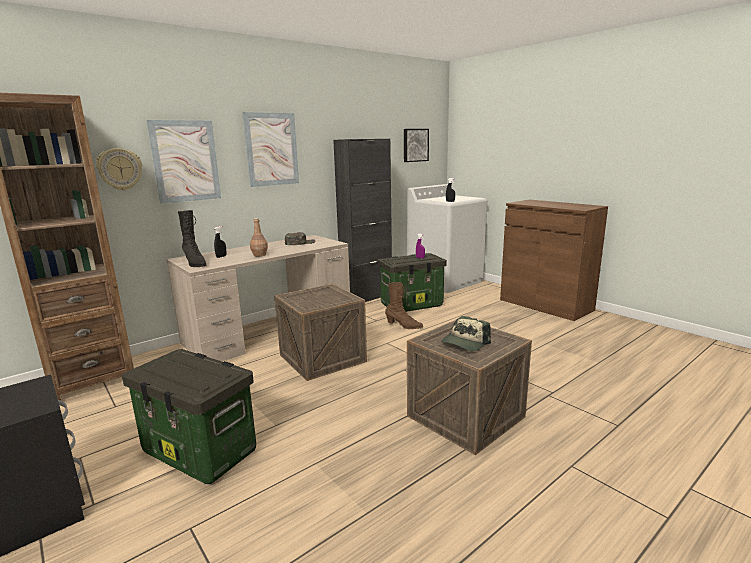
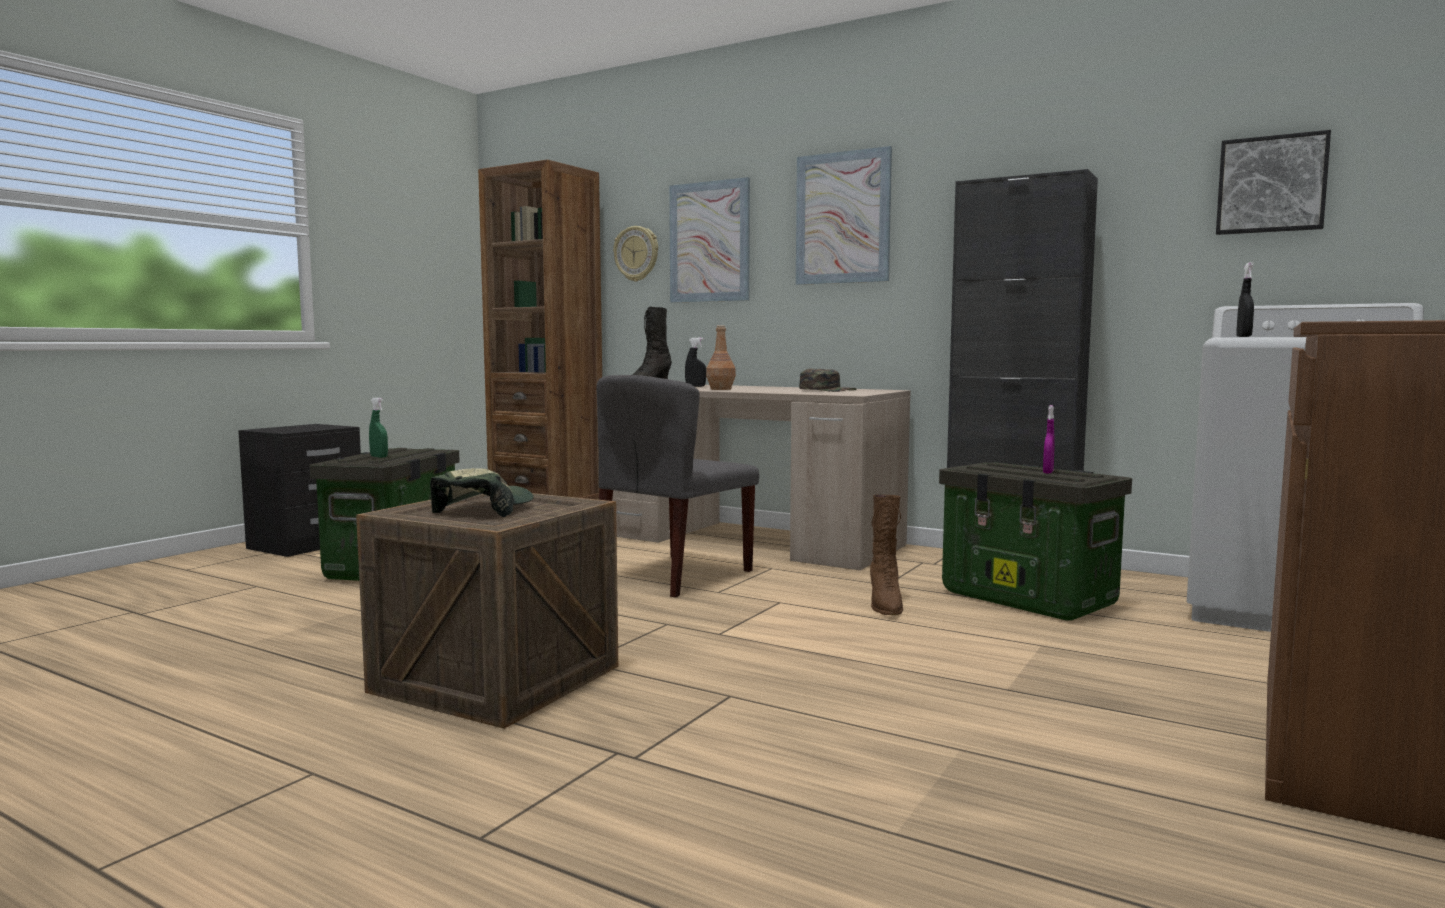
camera: 70 degrees right, 10 degrees down
crate [274,284,367,381] -> grey chair [597,375,759,598]
cap [441,316,491,351] -> cap turned 90 degrees clockwise [430,468,534,517]
none -> green spray bottle [369,398,388,458]

